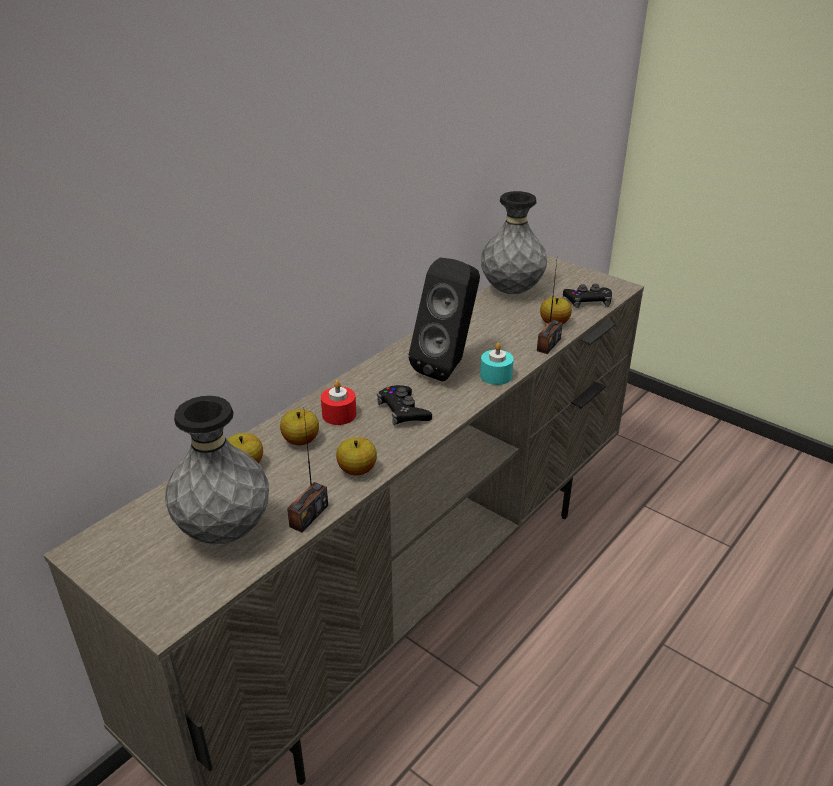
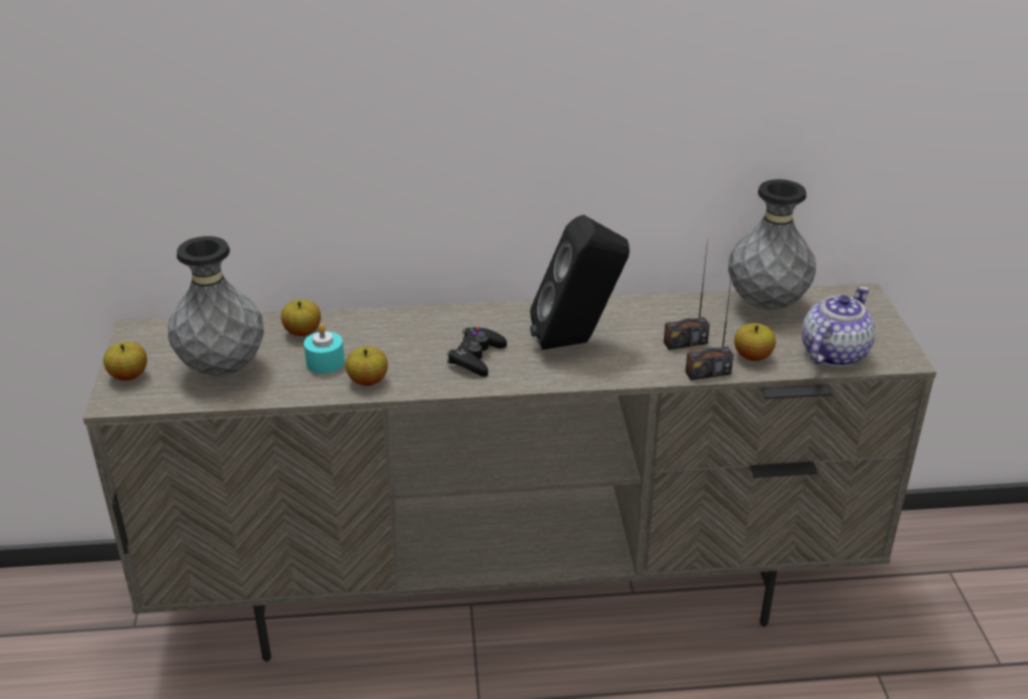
camera: 45 degrees right, 0 degrees up
apple [280,409,319,445] -> apple moved to [104,342,147,381]
radio [287,413,328,532] -> radio moved to [664,240,710,350]
red candle [321,380,356,425] -> none
turquoise candle [480,343,514,385] -> turquoise candle moved to [304,324,344,374]
black game controller [563,284,612,308] -> teapot [802,286,875,367]

